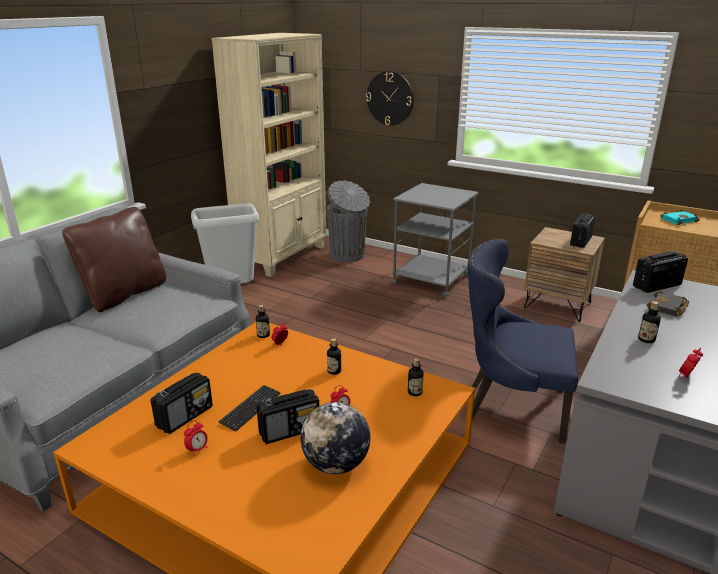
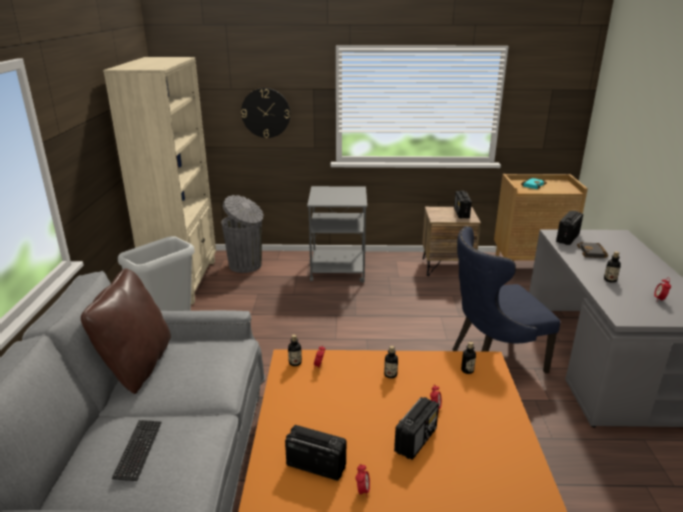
camera: 30 degrees left, 0 degrees up
radio [151,372,213,434] -> radio turned 75 degrees counterclockwise [285,425,346,481]
keyboard [218,385,280,431] -> keyboard moved to [112,420,161,481]
globe [301,402,370,474] -> none

